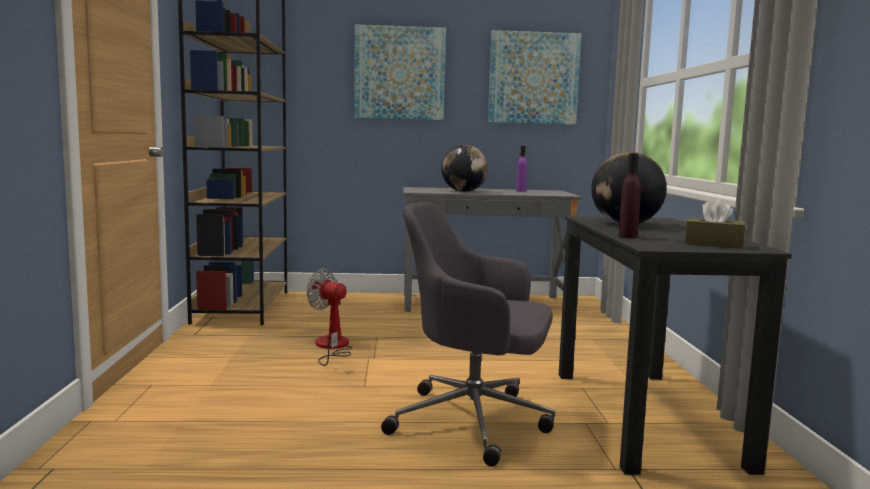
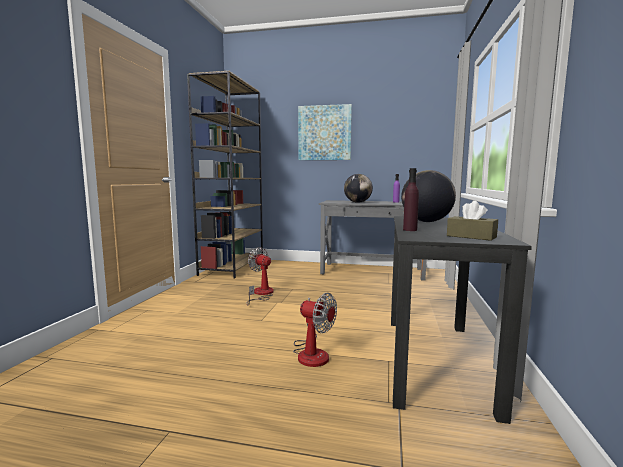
camera: 15 degrees right, 0 degrees up
grey office chair [381,202,555,466] -> fan [293,293,337,367]
picture [488,30,581,125] -> none

